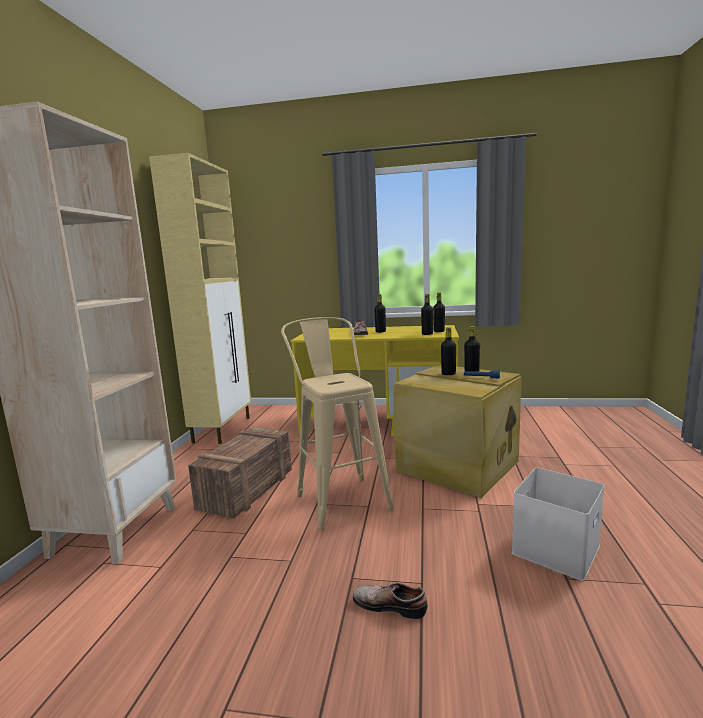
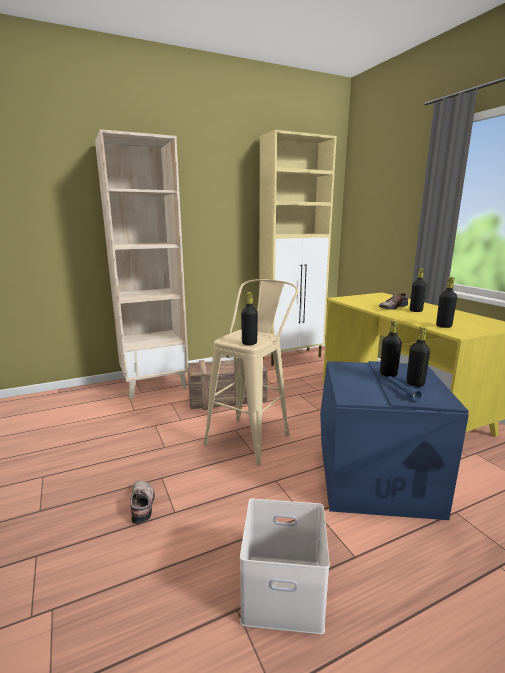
camera: 55 degrees right, 5 degrees up
beige storage box [394,365,522,498] -> blue storage box [320,361,469,520]
black bottle [433,292,445,332] -> black bottle moved to [241,292,258,345]

